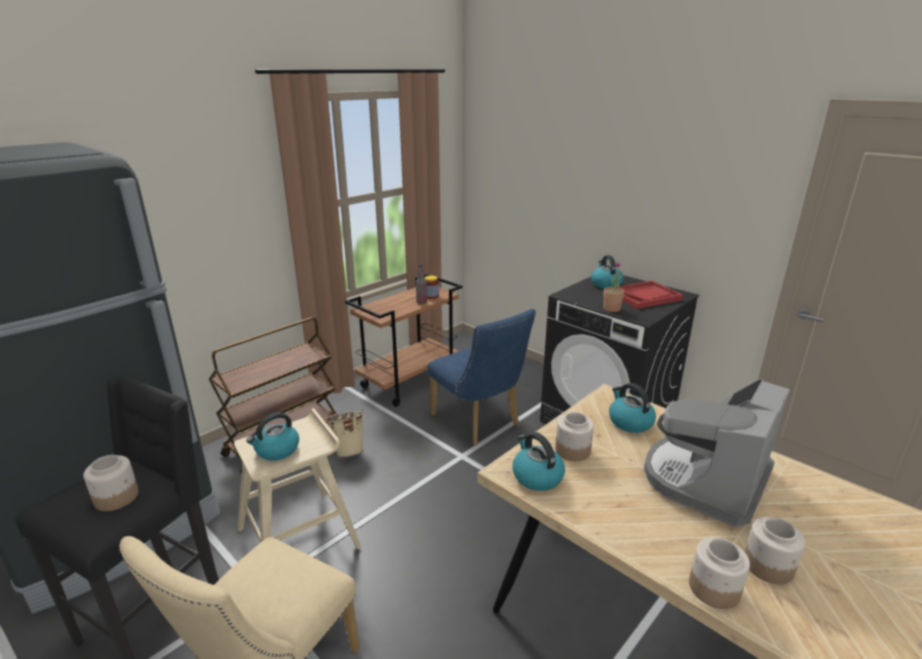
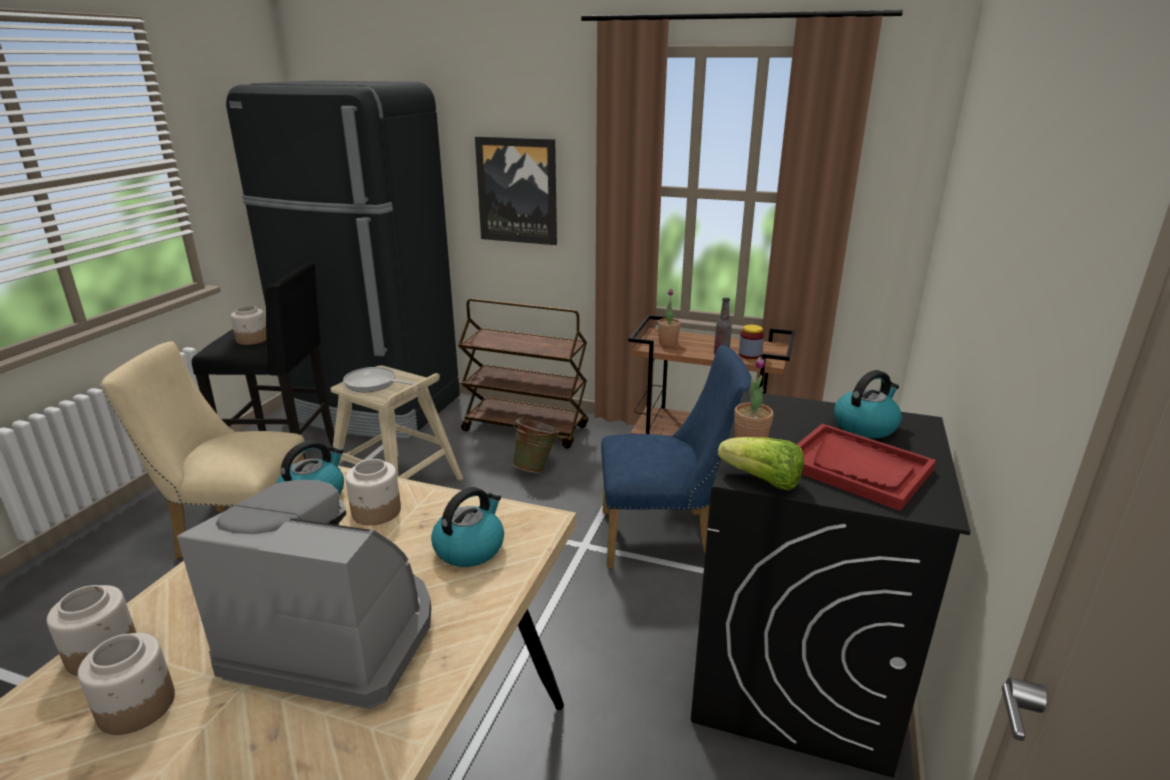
camera: 65 degrees right, 0 degrees up
kettle [246,412,299,461] -> frying pan [343,367,415,392]
beige bucket [324,409,365,457] -> green bucket [513,416,560,473]
blue chair [427,309,536,445] -> blue chair turned 120 degrees counterclockwise [601,345,752,569]
none -> picture [475,136,557,245]
none -> potted plant [658,289,681,346]
none -> lettuce [718,437,804,490]

